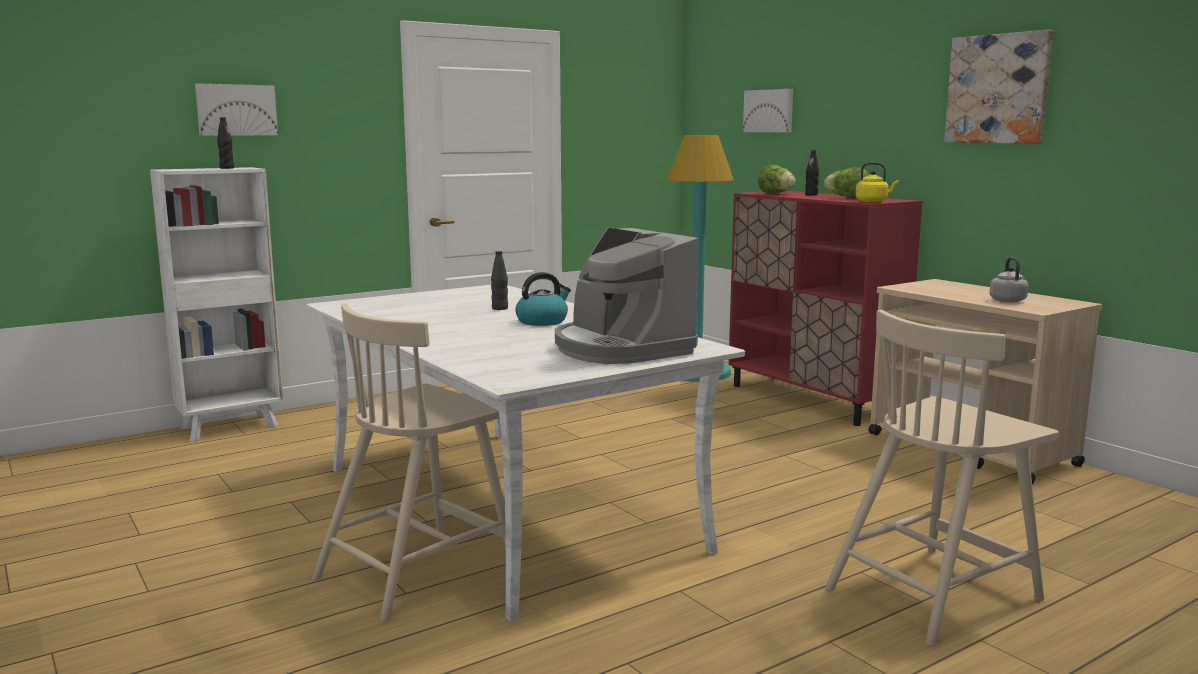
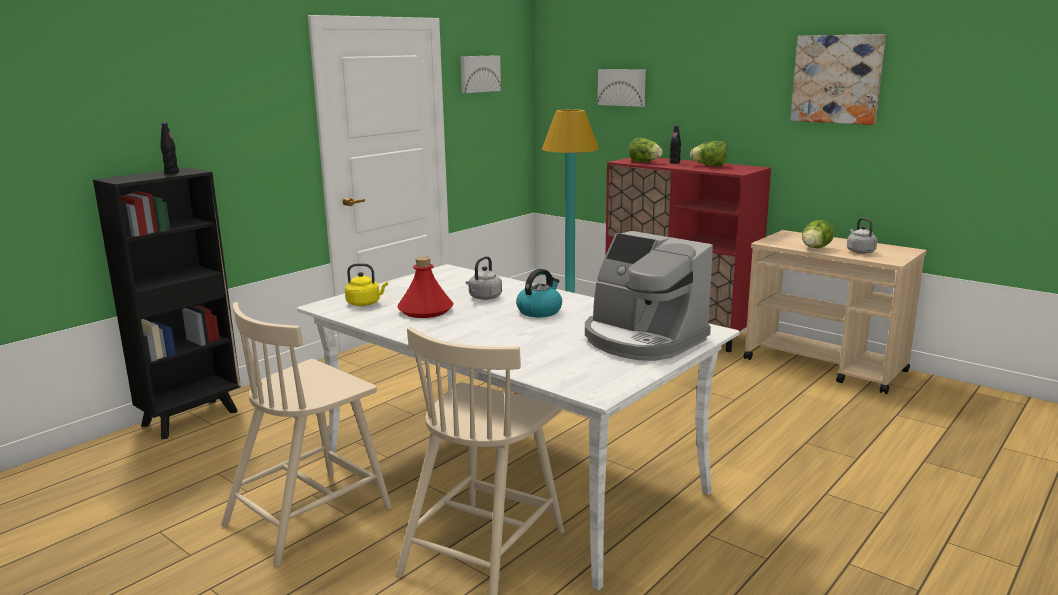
camera: 15 degrees left, 5 degrees up
white bookcase [150,167,283,442] -> black bookcase [93,168,241,439]
picture [195,83,278,136] -> picture moved to [461,55,501,93]
black bottle [491,251,508,310] -> grey kettle [466,256,502,300]
beige chair [825,310,1059,647] -> beige chair moved to [221,302,392,567]
yellow kettle [856,162,899,202] -> yellow kettle moved to [345,263,388,306]
none -> red bottle [397,256,453,318]
none -> lettuce [802,220,834,248]

